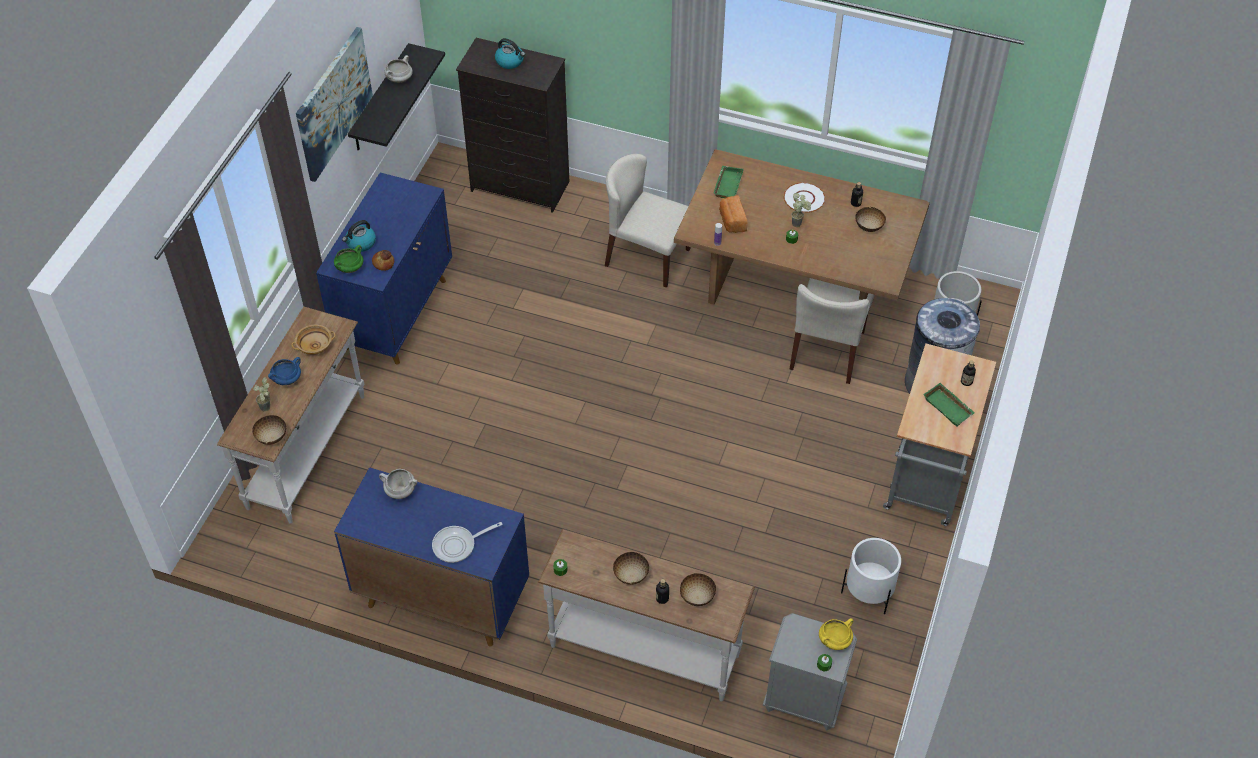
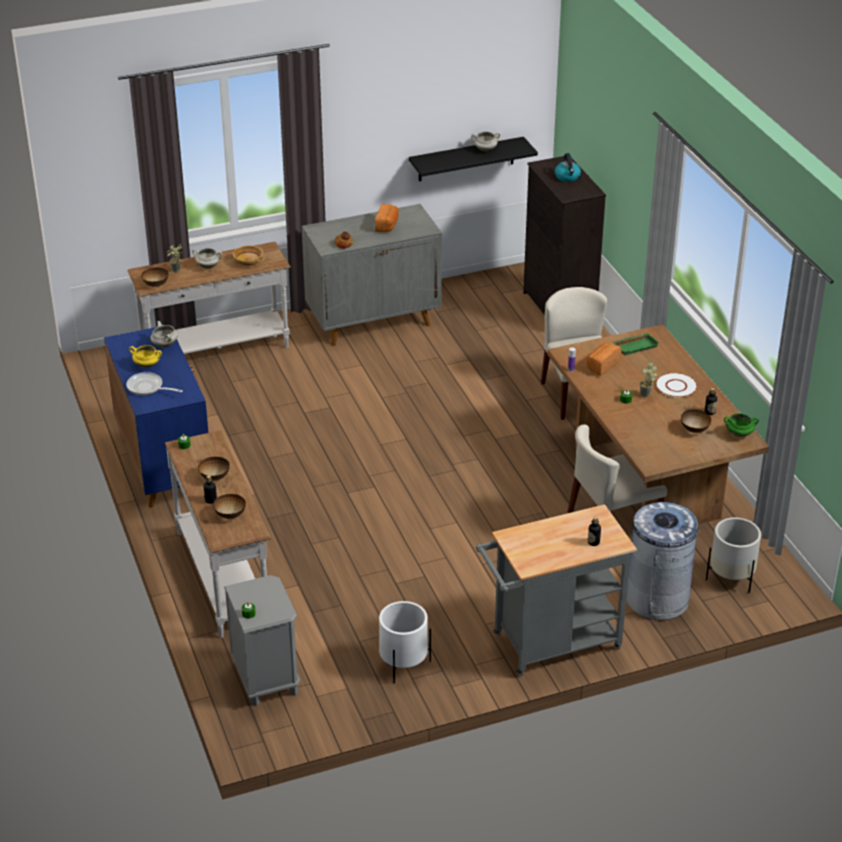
camera: 50 degrees right, 15 degrees down
blue cooking pot [268,357,301,386] -> white cooking pot [192,248,222,269]
picture [296,27,373,182] -> none
blue cabinet [316,172,452,365] -> grey cabinet [302,204,442,346]
green cooking pot [334,245,363,273] -> green cooking pot moved to [724,413,759,437]
kettle [342,220,376,252] -> none
yellow cooking pot [819,618,853,650] -> yellow cooking pot moved to [129,345,162,368]
green tray [923,383,975,427] -> none
none -> bread [375,204,399,232]

